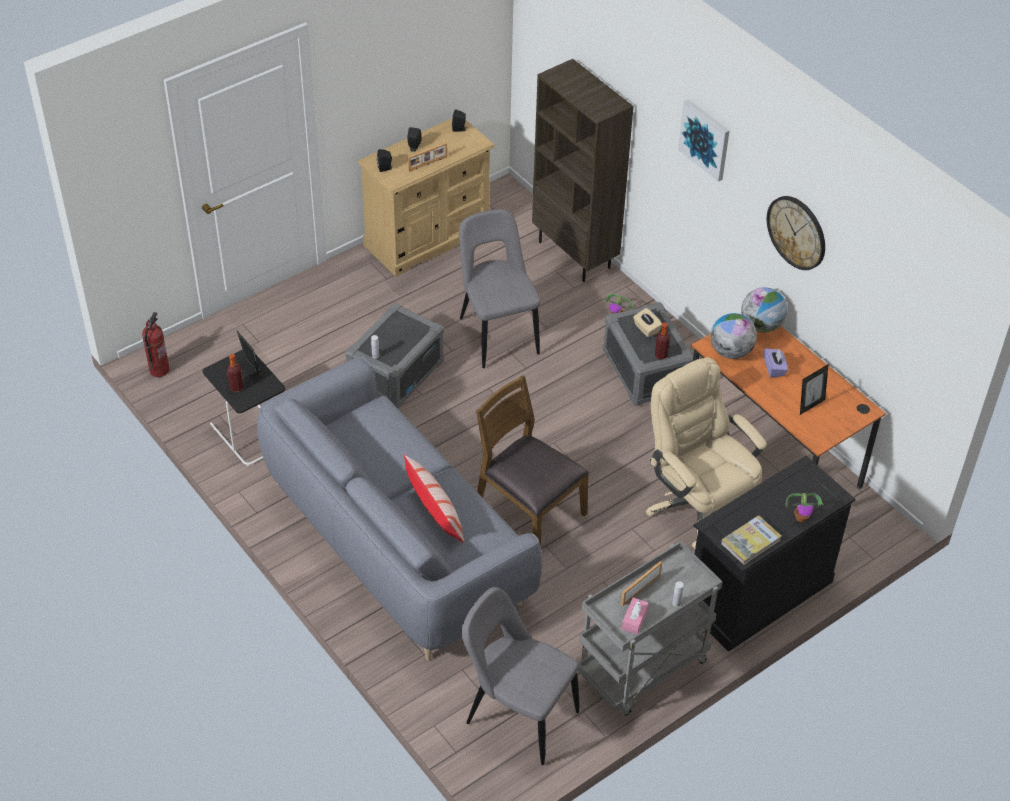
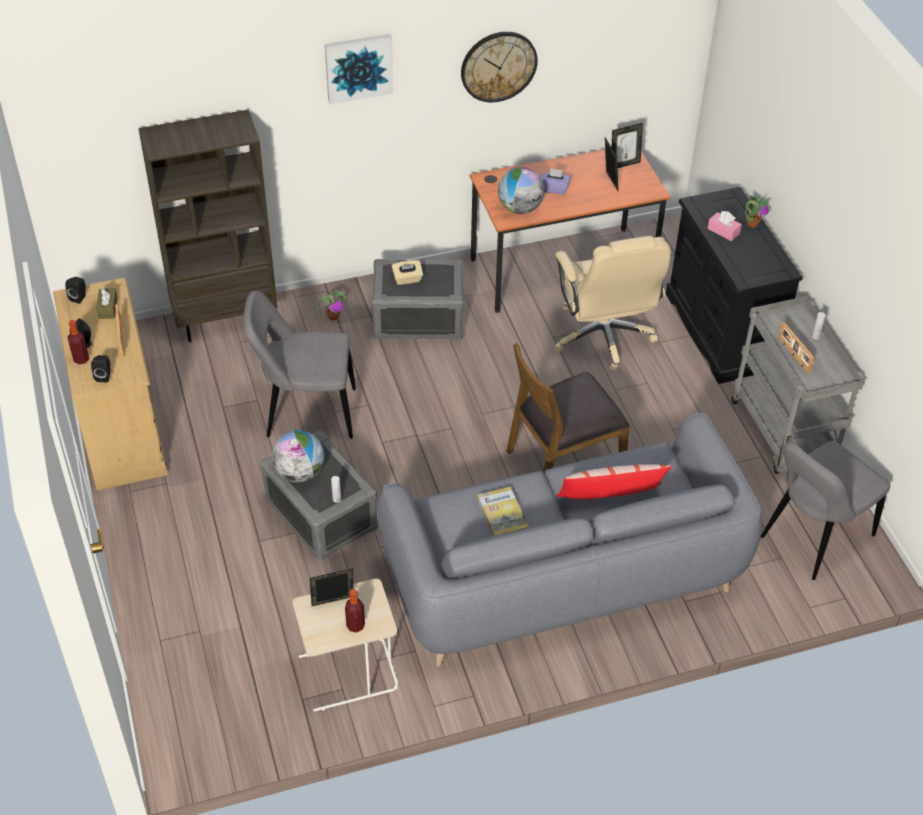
camera: 70 degrees left, 0 degrees up
fire extinguisher [142,312,169,377] -> none
black side table [203,350,285,466] -> beige side table [293,579,398,712]
pink tissue box [622,598,649,634] -> pink tissue box moved to [708,211,742,241]
beige office chair [646,357,767,548] -> beige office chair turned 90 degrees counterclockwise [554,236,671,372]
bottle [655,323,670,360] -> bottle moved to [68,320,89,365]
book [721,515,781,565] -> book moved to [477,487,529,536]
globe [741,287,787,333] -> globe moved to [272,430,324,483]
none -> brown tissue box [96,288,118,319]
none -> picture frame [612,123,643,168]

